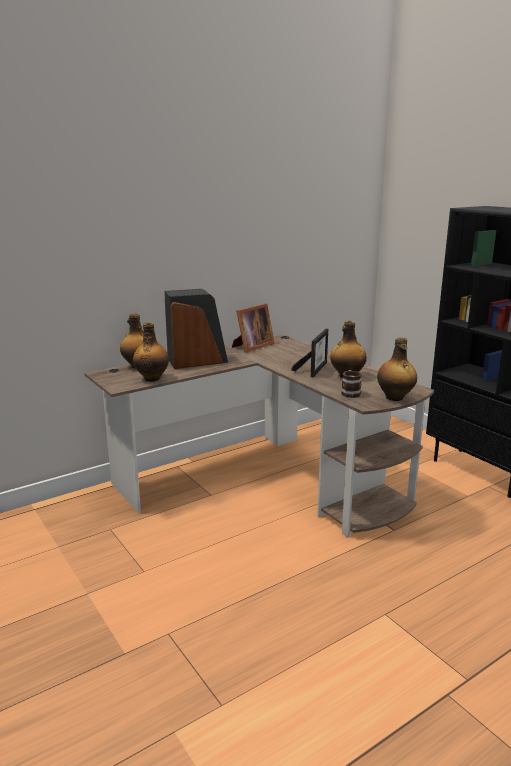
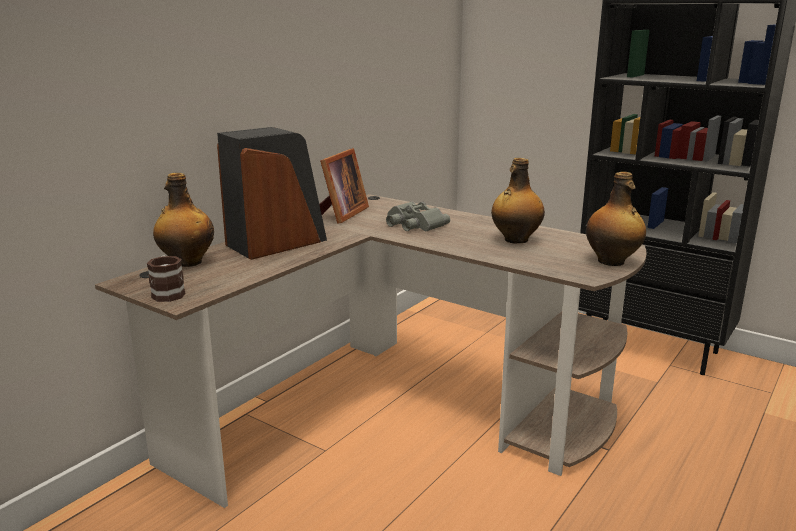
camera: 20 degrees left, 0 degrees up
bottle [133,322,169,382] -> none
picture frame [291,329,328,377] -> none
mug [341,370,362,398] -> mug moved to [147,256,186,302]
none -> grey binoculars [386,202,450,231]

